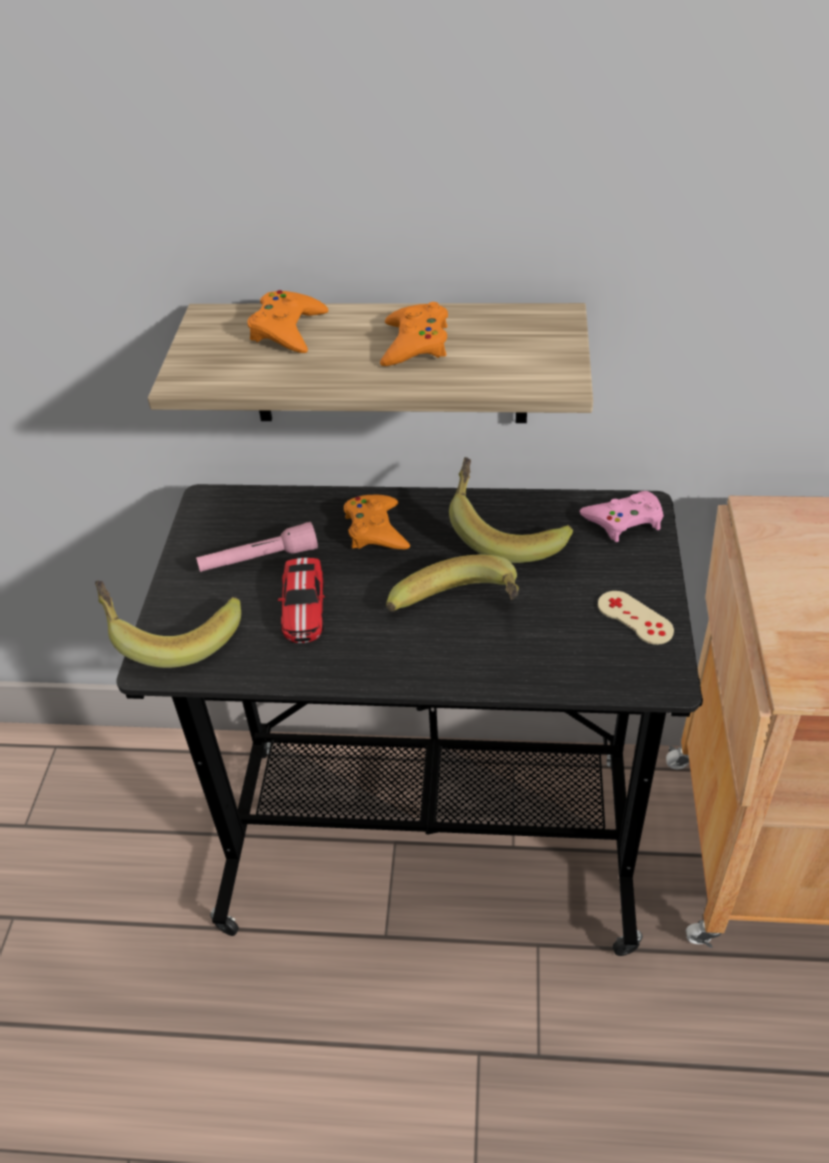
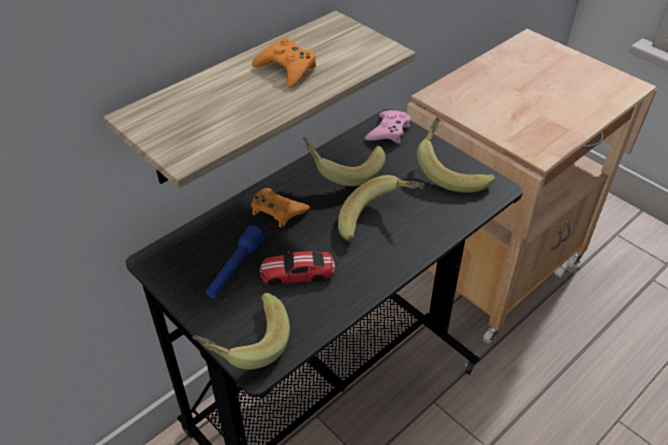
camera: 50 degrees left, 0 degrees up
pink flashlight [196,522,318,572] -> blue flashlight [206,225,265,298]
orange game controller [247,290,328,353] -> none
toy car [278,558,325,643] -> toy car turned 135 degrees clockwise [260,250,335,286]
beige game controller [598,591,674,645] -> banana [417,117,496,193]

